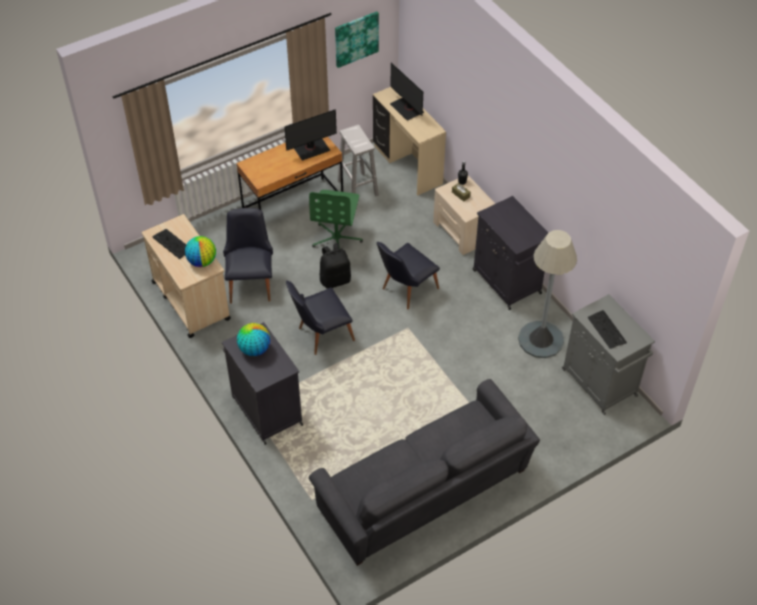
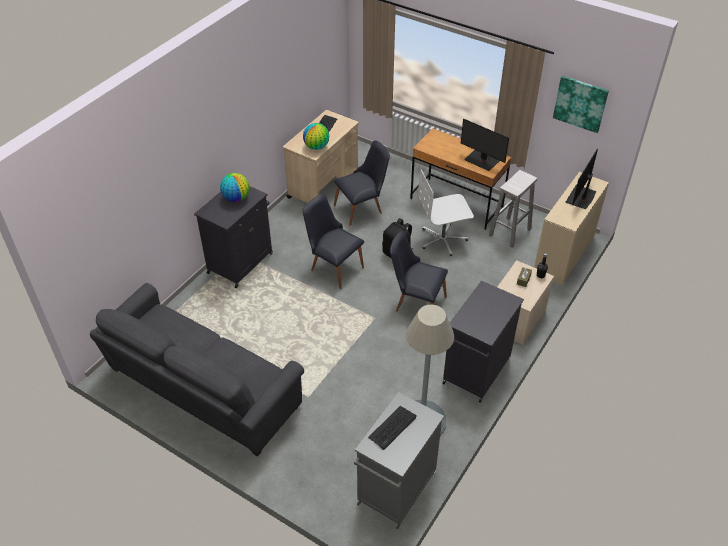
camera: 65 degrees right, 5 degrees down
green office chair [309,190,363,249] -> white office chair [418,170,474,256]

